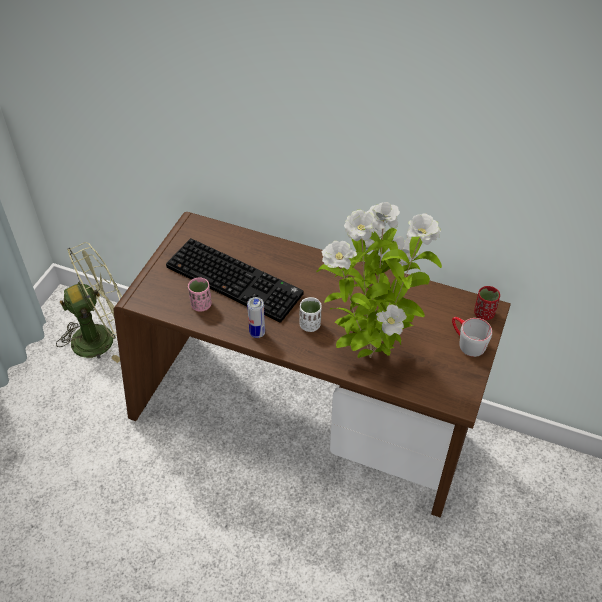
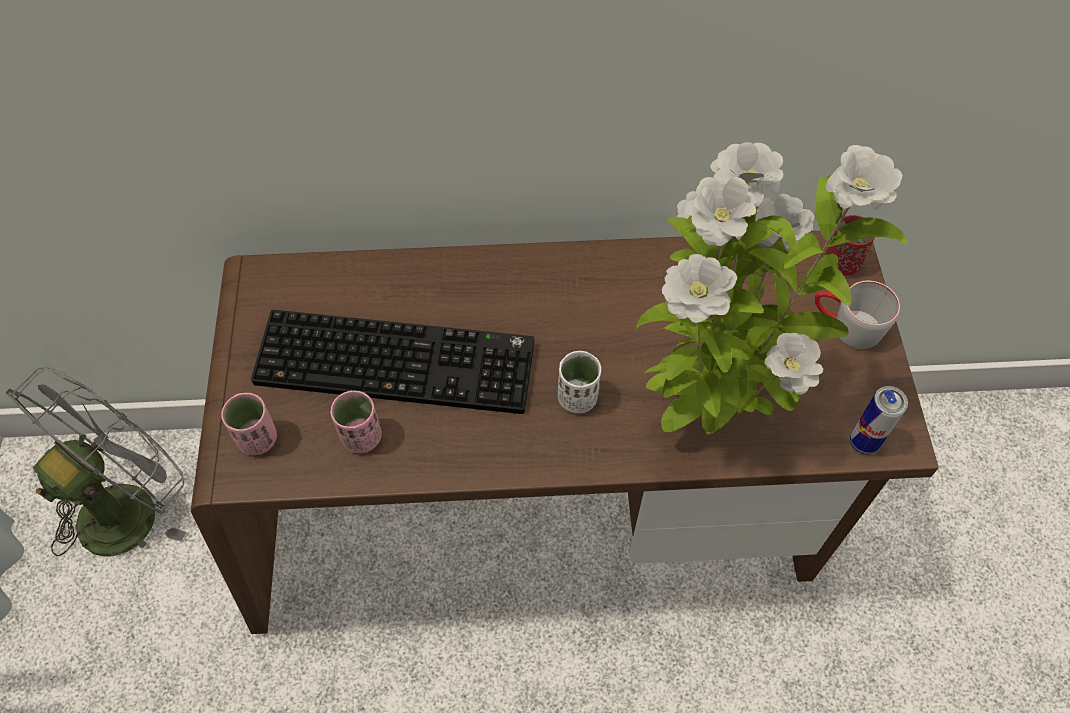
camera: 25 degrees left, 10 degrees up
green fan [56,242,122,363] -> grey fan [6,367,186,557]
can [247,297,265,338] -> can moved to [850,386,908,455]
none -> pink cup [221,393,277,455]

